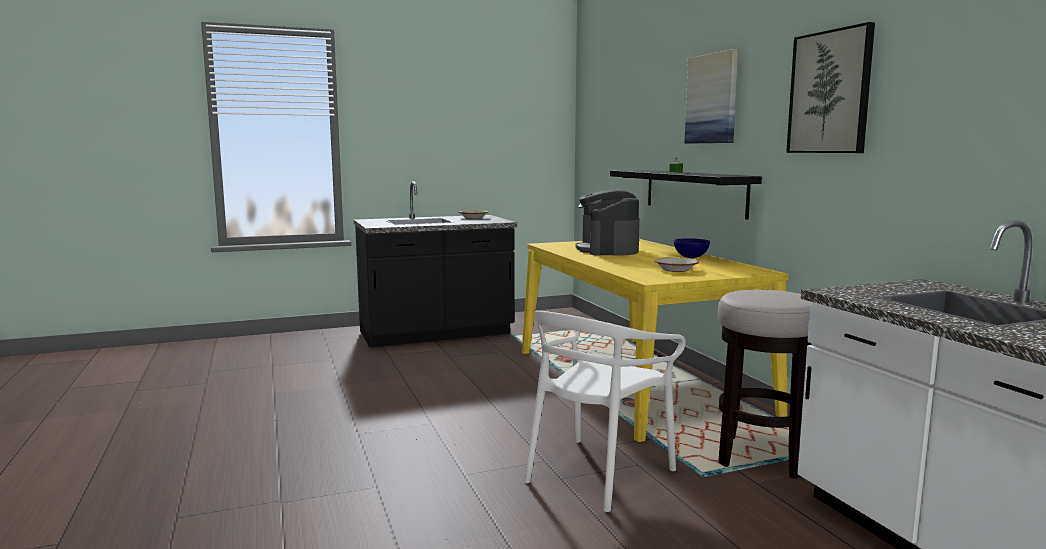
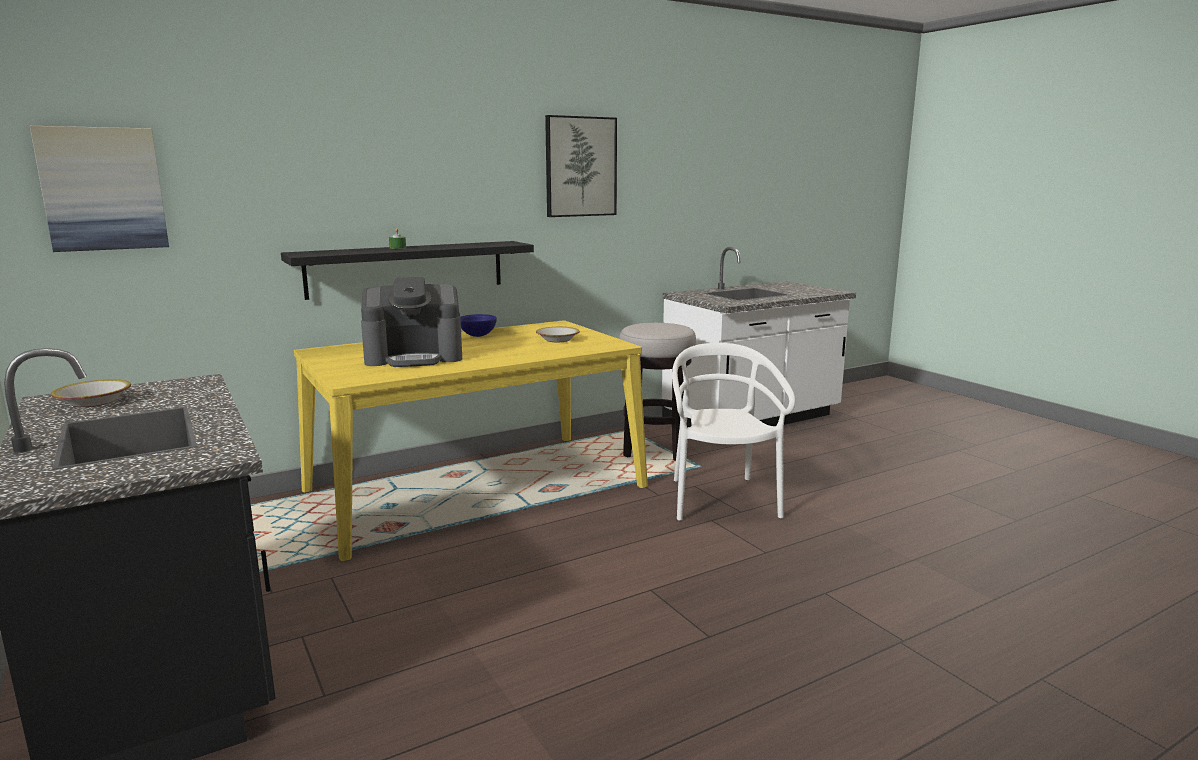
camera: 100 degrees left, 5 degrees up
white chair [524,311,686,512] -> white chair turned 120 degrees counterclockwise [672,343,795,521]
picture [684,49,738,144] -> picture moved to [30,126,169,252]

